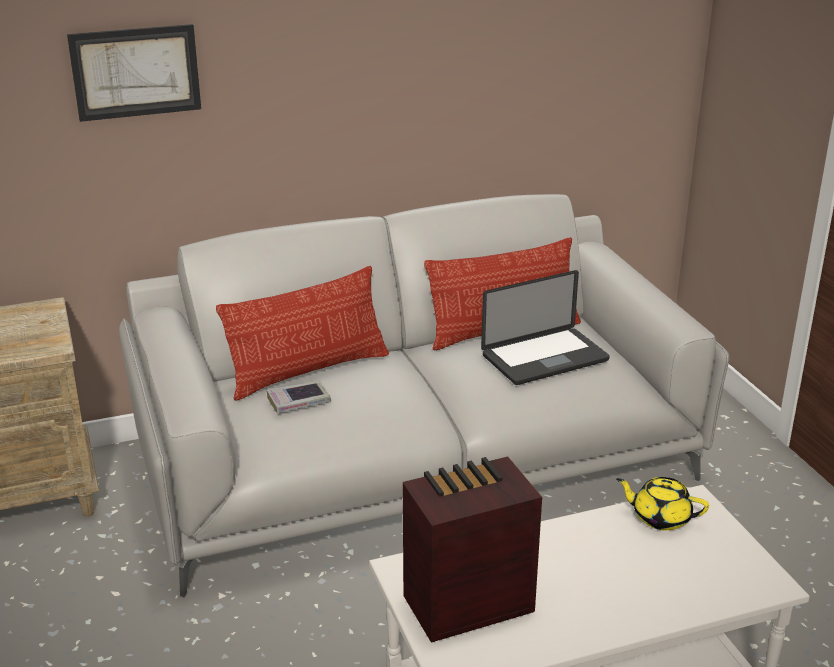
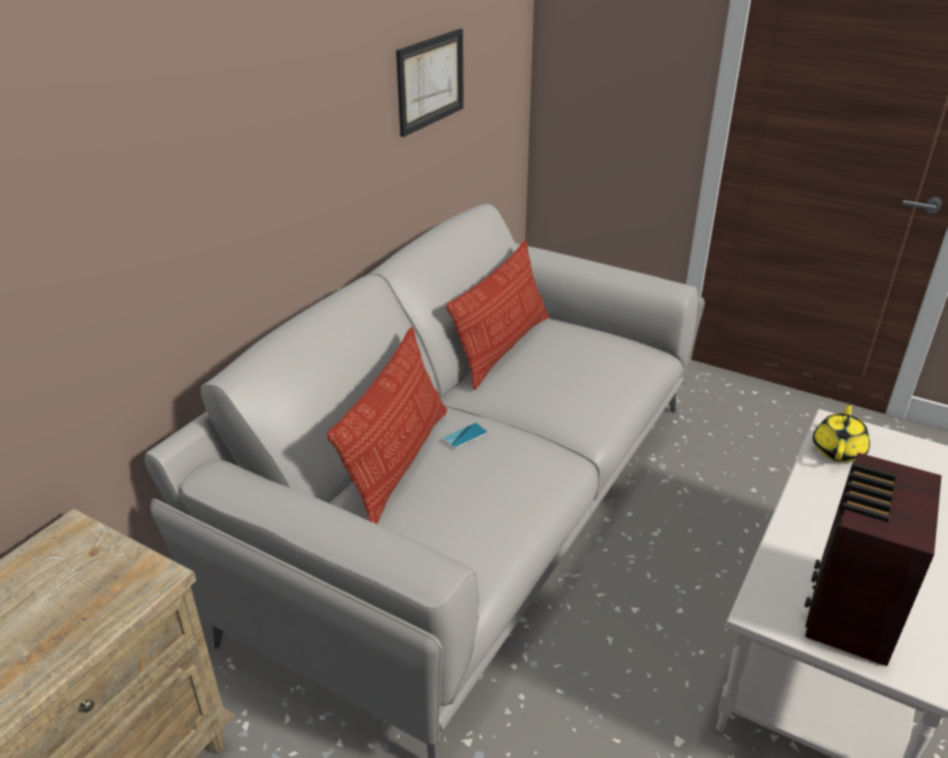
camera: 40 degrees left, 5 degrees up
picture [67,24,201,122] -> picture moved to [396,29,464,137]
book [267,381,331,413] -> none
laptop [481,270,610,385] -> none
yellow teapot [616,477,709,530] -> yellow teapot turned 135 degrees clockwise [813,401,870,462]
none -> phone [442,423,489,449]

